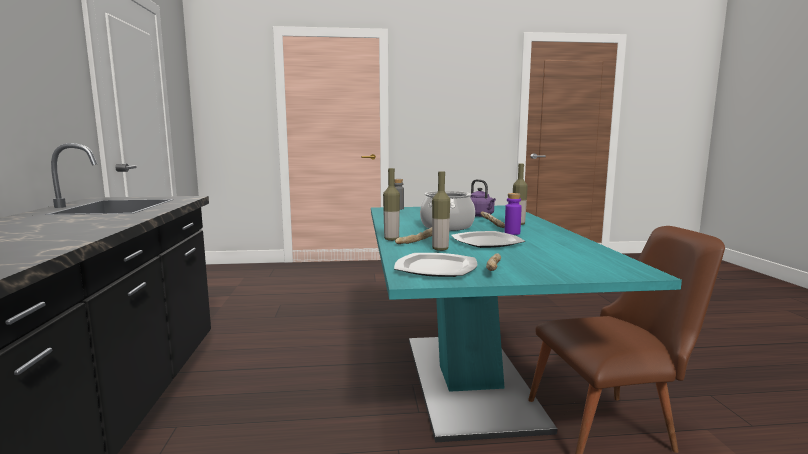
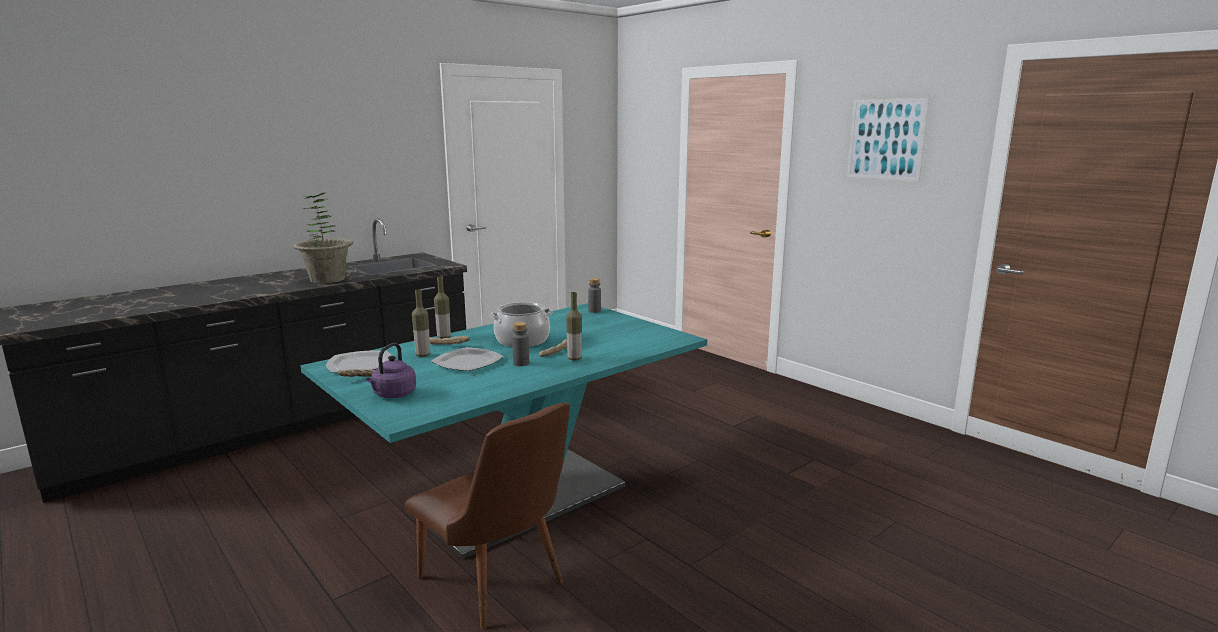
camera: 55 degrees right, 5 degrees up
purple kettle [470,179,496,217] -> purple kettle moved to [366,343,416,398]
purple bottle [505,193,522,235] -> grey bottle [512,322,529,366]
none -> potted plant [293,192,353,284]
none -> picture [847,98,929,182]

